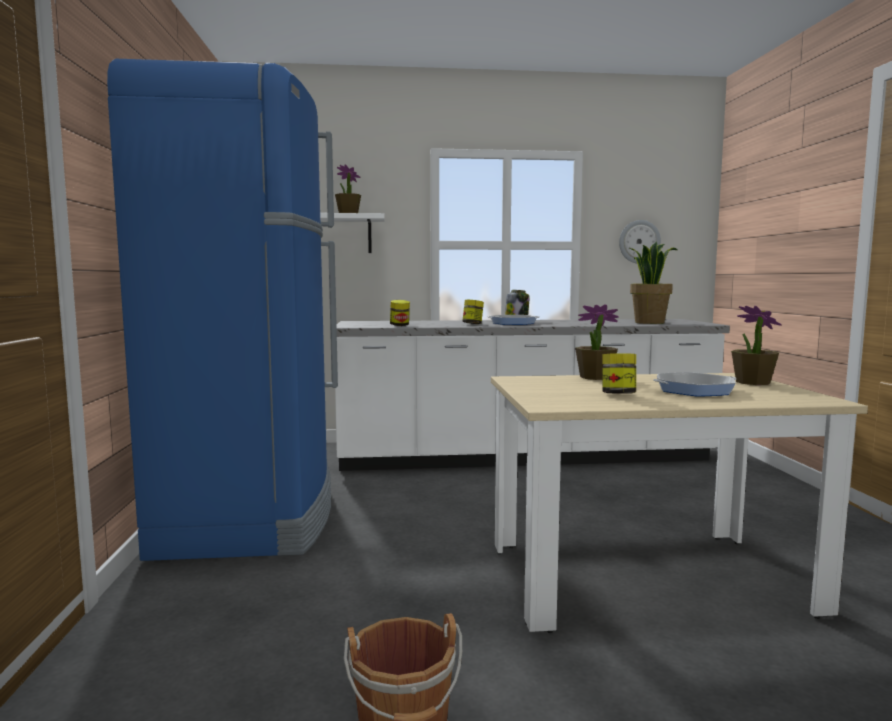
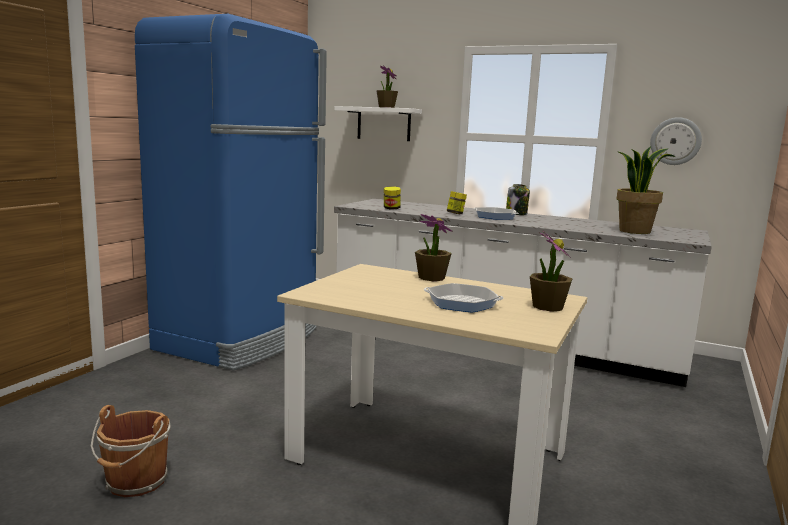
camera: 30 degrees right, 5 degrees up
jar [603,353,636,394] -> none

